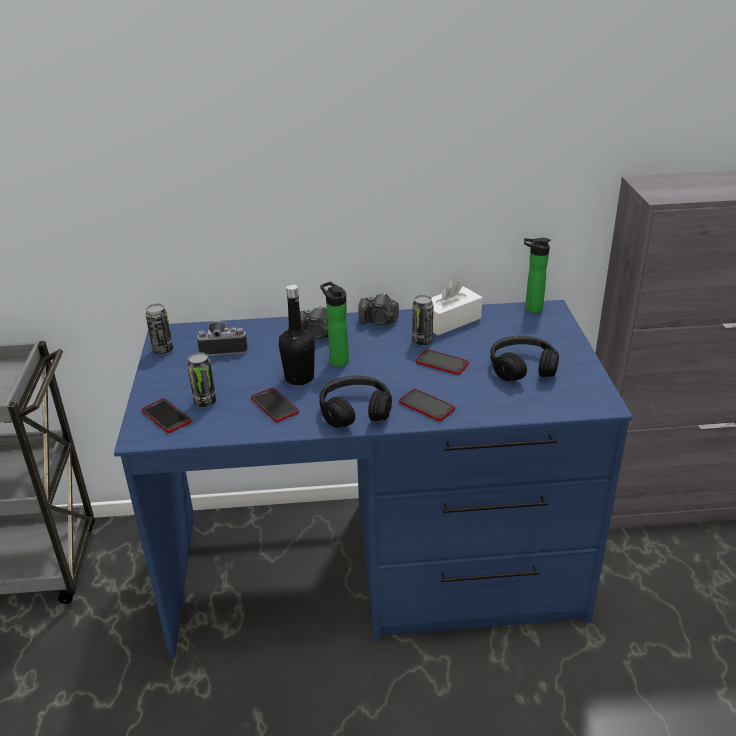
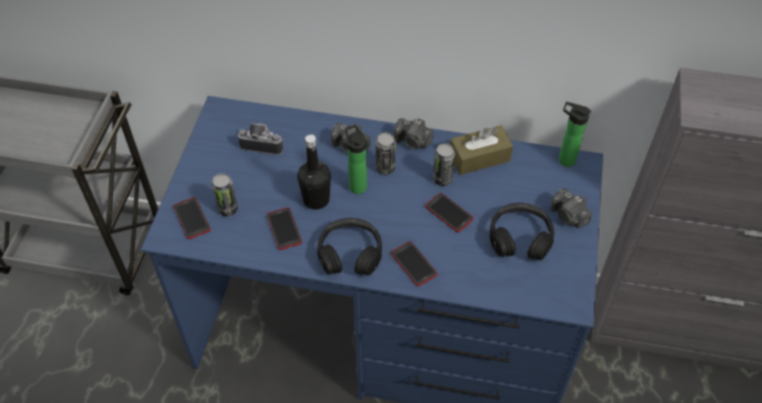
camera: 15 degrees right, 20 degrees up
can [145,304,173,354] -> can moved to [376,132,396,175]
white tissue box [432,278,482,335] -> brown tissue box [450,125,513,175]
none -> camera [551,188,592,228]

